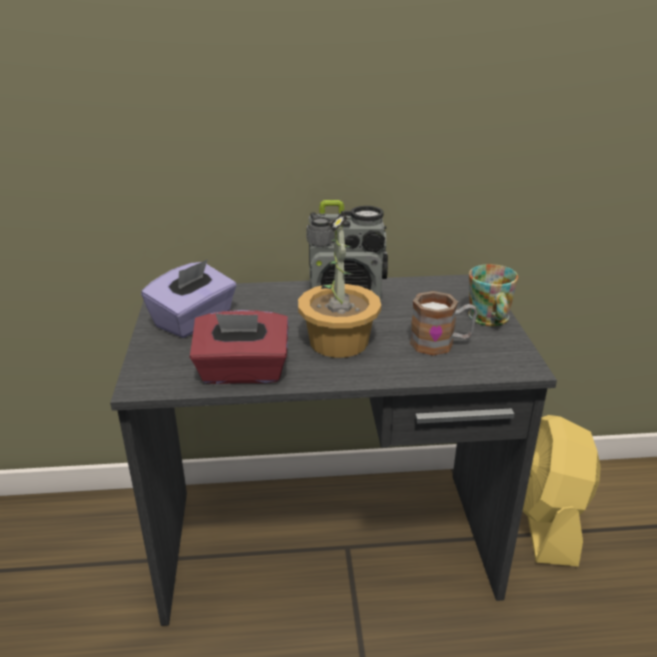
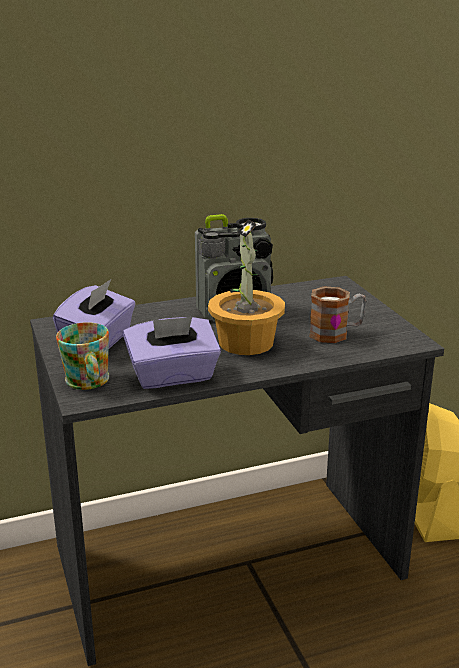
camera: 15 degrees left, 5 degrees down
red tissue box [190,310,289,384] -> purple tissue box [123,317,221,389]
mug [468,264,518,326] -> mug moved to [56,322,109,390]

